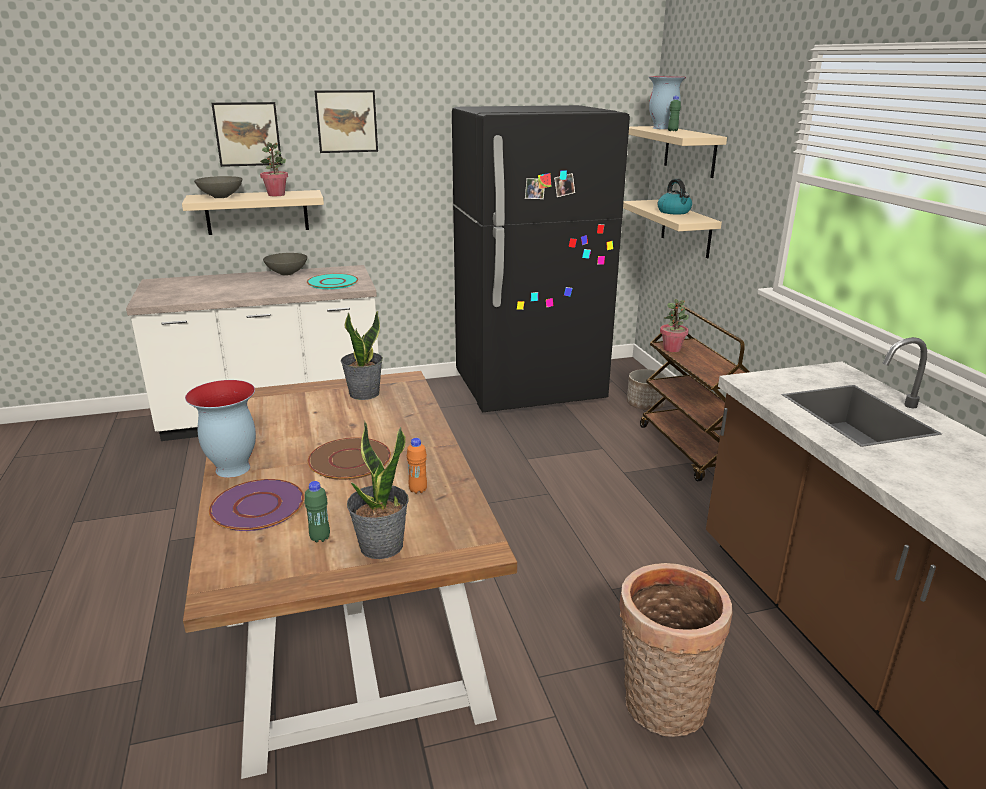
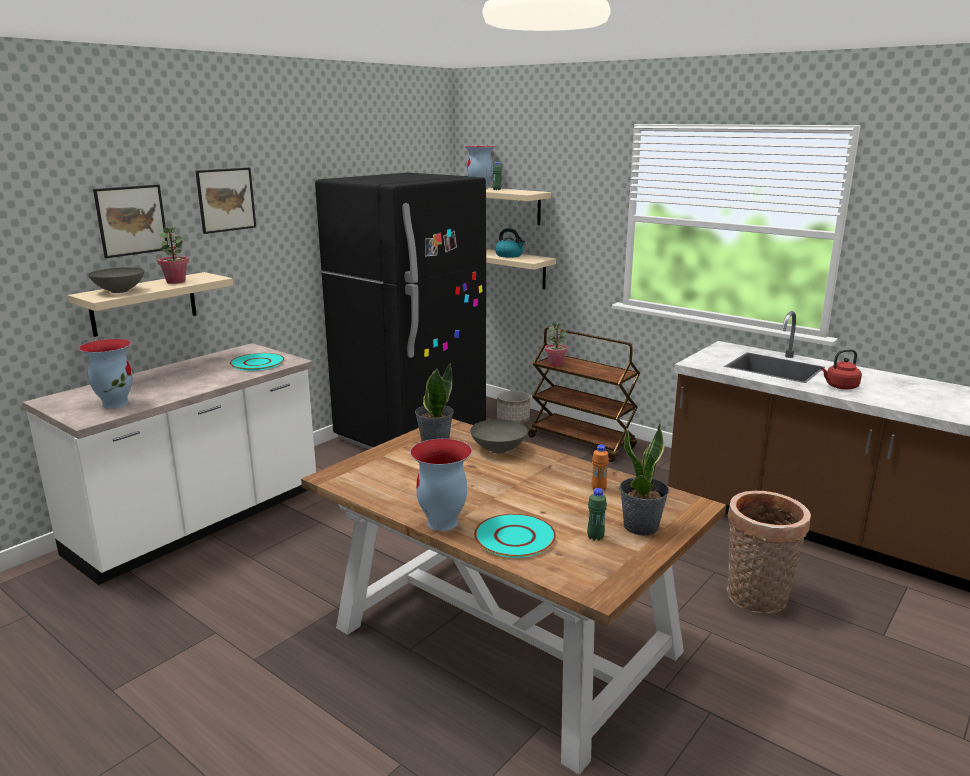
camera: 35 degrees left, 5 degrees down
purple plate [209,479,304,531] -> turquoise plate [474,514,556,558]
grey bowl [263,253,307,276] -> grey bowl moved to [470,419,528,453]
brown plate [308,437,391,480] -> none
none -> vase [79,339,133,408]
none -> red kettle [821,349,862,389]

